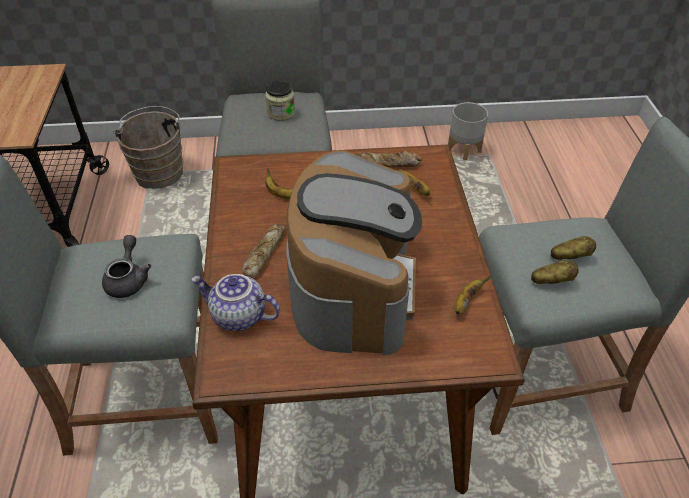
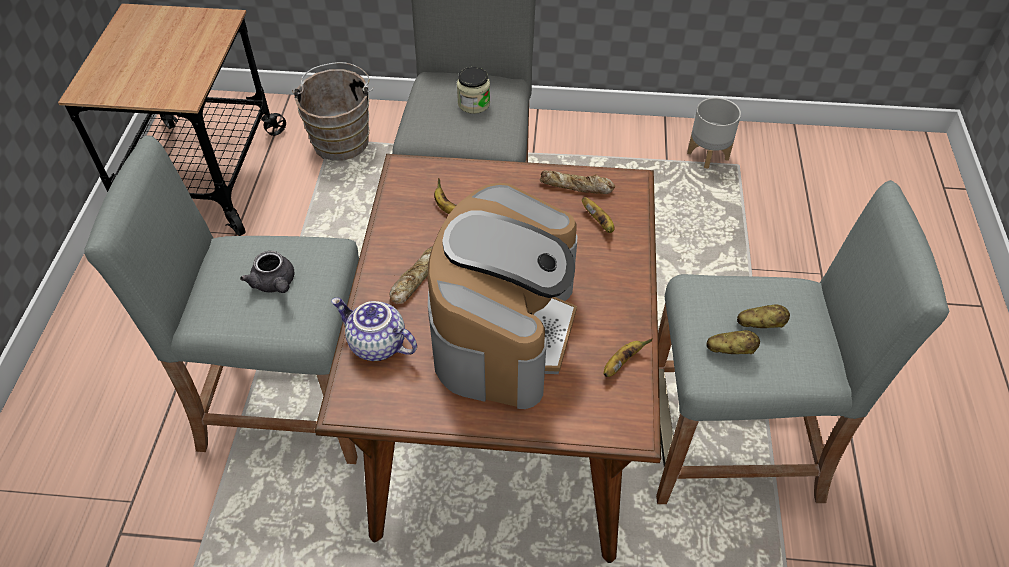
camera: 10 degrees right, 5 degrees up
grey teapot [102,235,151,298] -> grey teapot turned 135 degrees clockwise [240,251,295,293]

